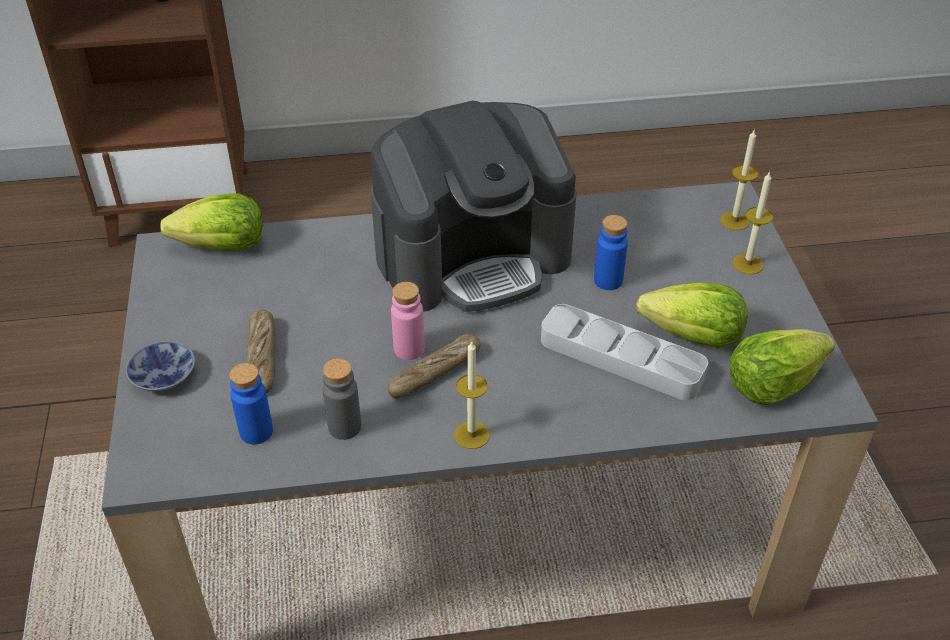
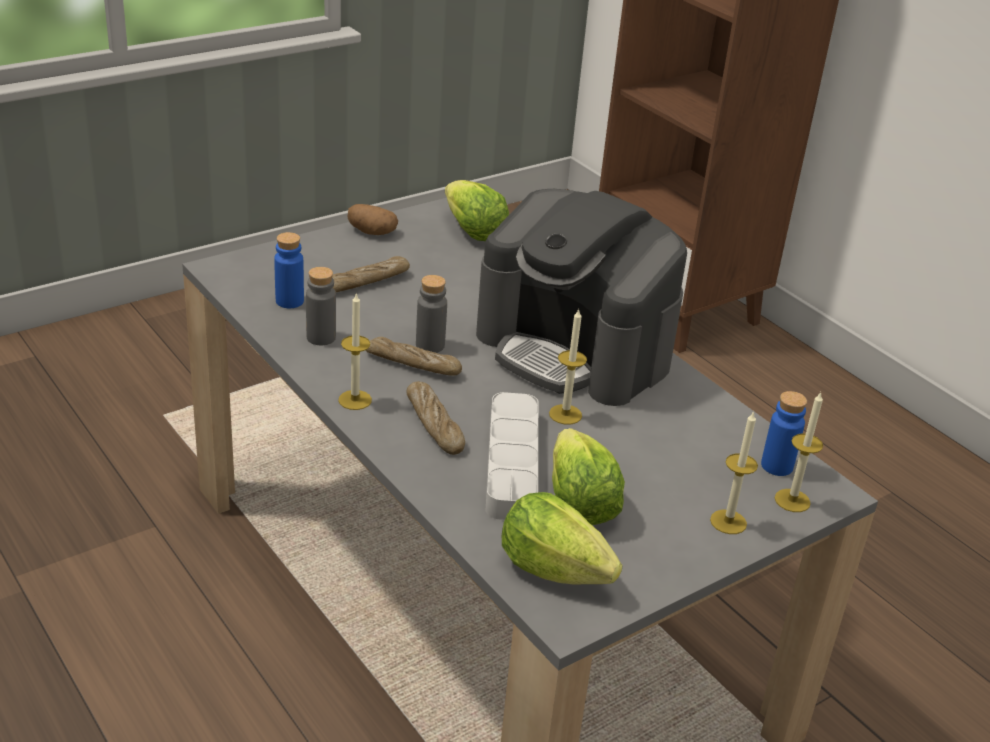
camera: 60 degrees right, 10 degrees down
bowl [126,341,195,391] -> none
pink bottle [391,282,425,360] -> grey bottle [416,275,447,353]
blue bottle [594,215,628,290] -> blue bottle moved to [761,391,807,476]
none -> potato [347,204,398,235]
none -> bread [407,381,465,455]
none -> candle [549,308,587,425]

